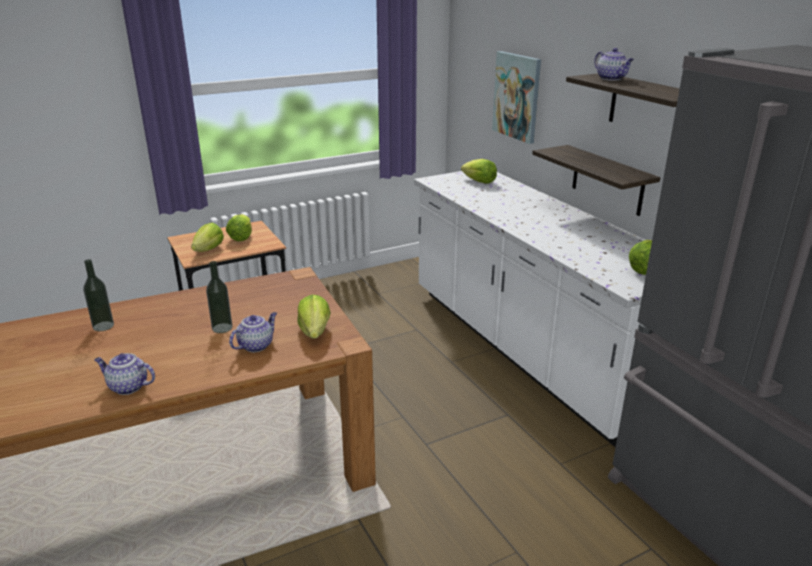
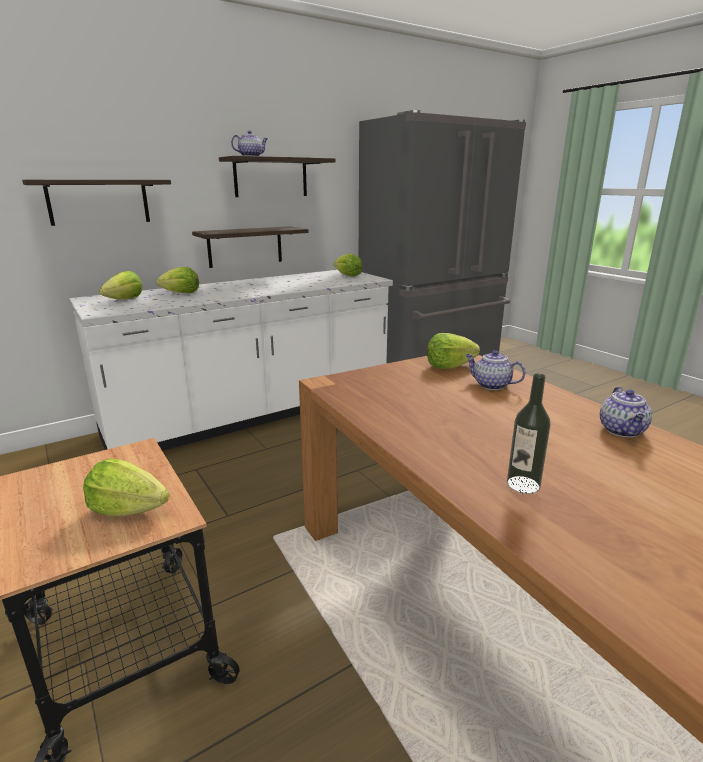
camera: 95 degrees left, 5 degrees down
bottle [206,261,232,333] -> none
lettuce [226,214,252,241] -> lettuce moved to [156,267,199,293]
picture [492,51,541,144] -> shelf [22,180,171,226]

